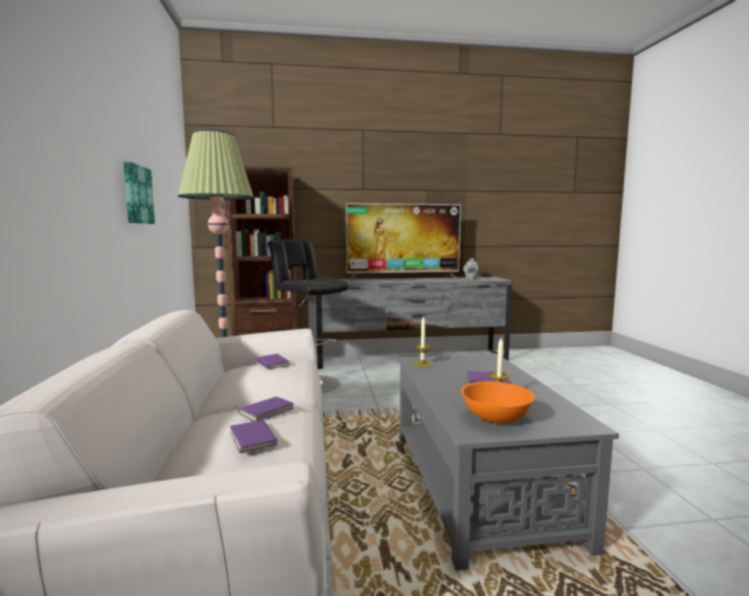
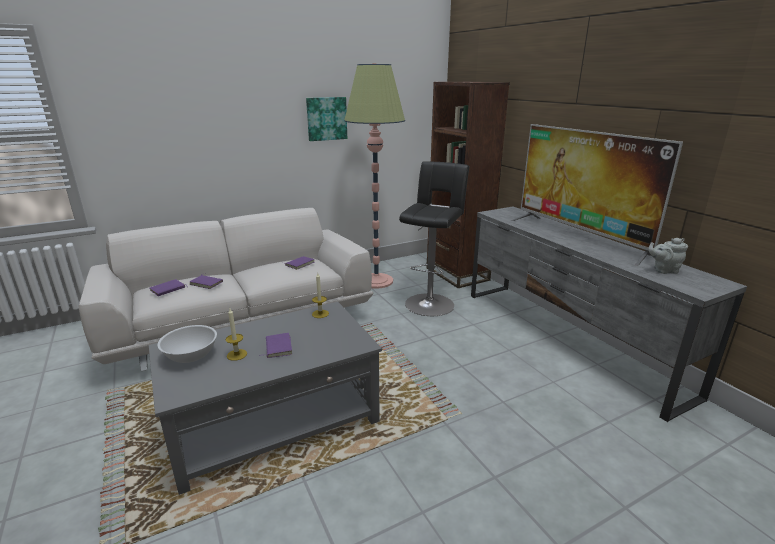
camera: 70 degrees right, 15 degrees up
orange bowl [461,381,535,423] -> white bowl [158,325,217,363]

